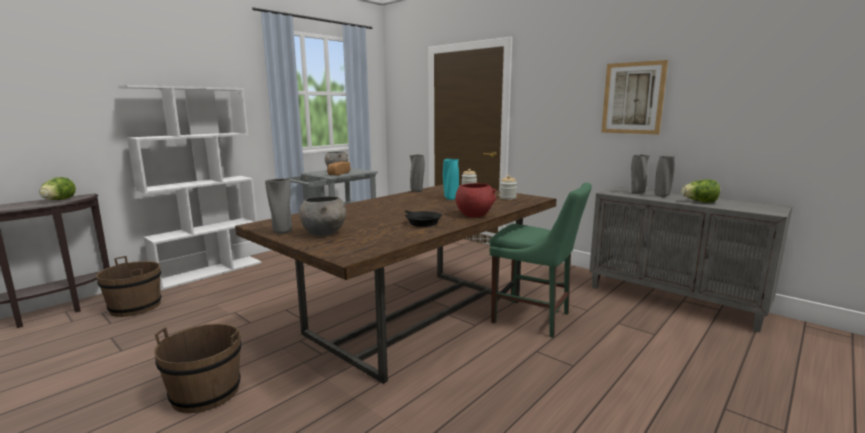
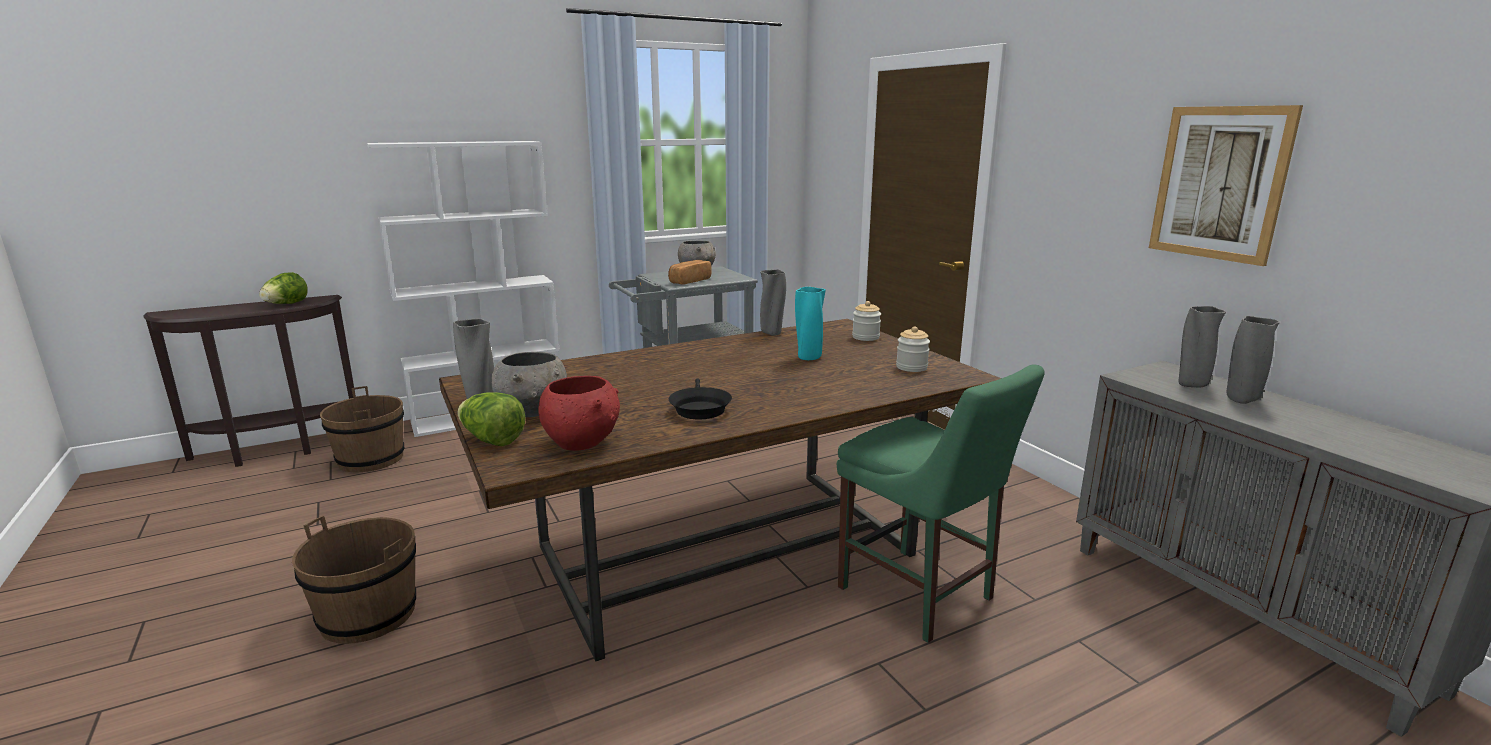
camera: 20 degrees right, 5 degrees up
red bowl [455,183,497,217] -> red bowl moved to [538,376,620,451]
lettuce [681,179,720,203] -> lettuce moved to [458,392,525,446]

